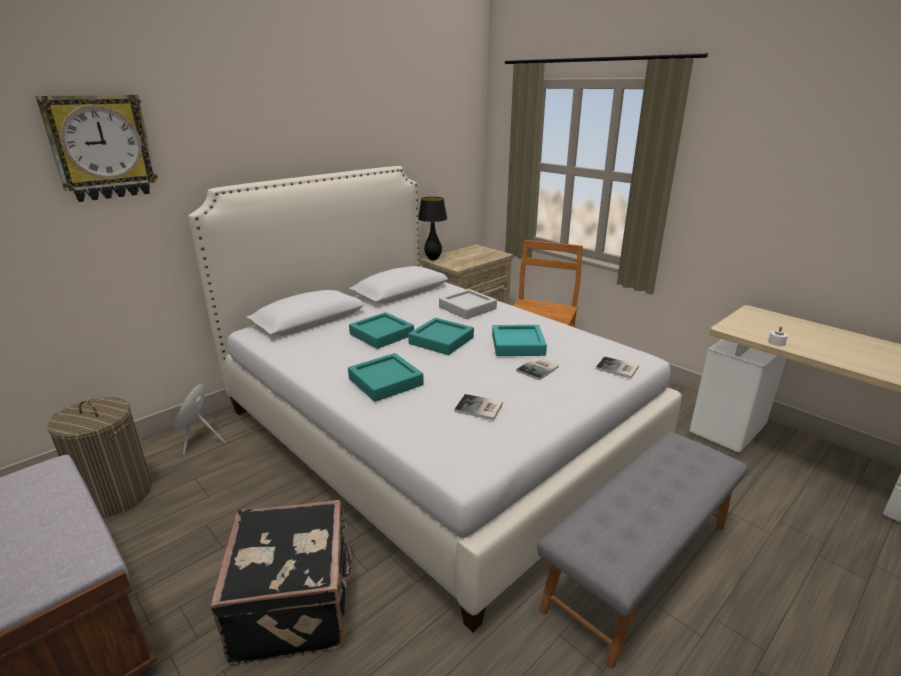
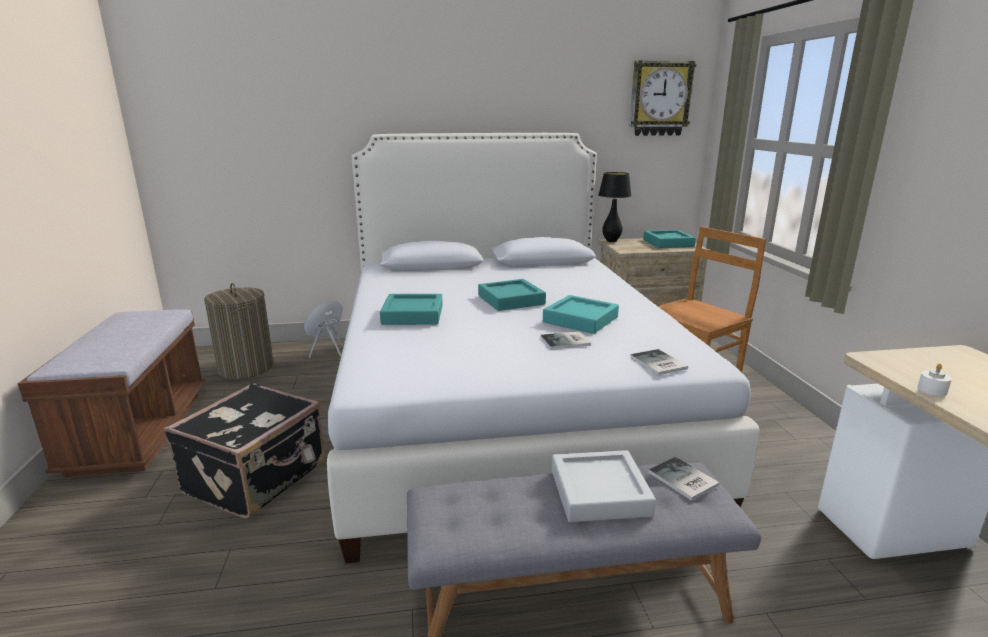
camera: 35 degrees right, 5 degrees down
wall clock [36,95,158,202] -> wall clock moved to [629,60,696,136]
turquoise tray [349,312,414,349] -> turquoise tray moved to [643,230,696,248]
grey tray [439,289,497,319] -> grey tray moved to [552,450,656,522]
book [454,394,503,420] -> book moved to [648,457,720,501]

